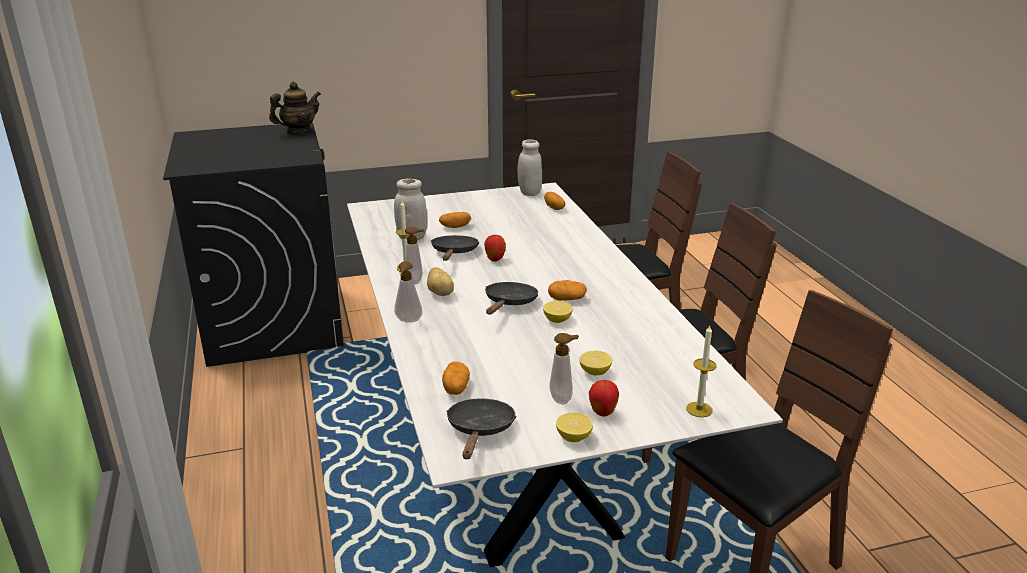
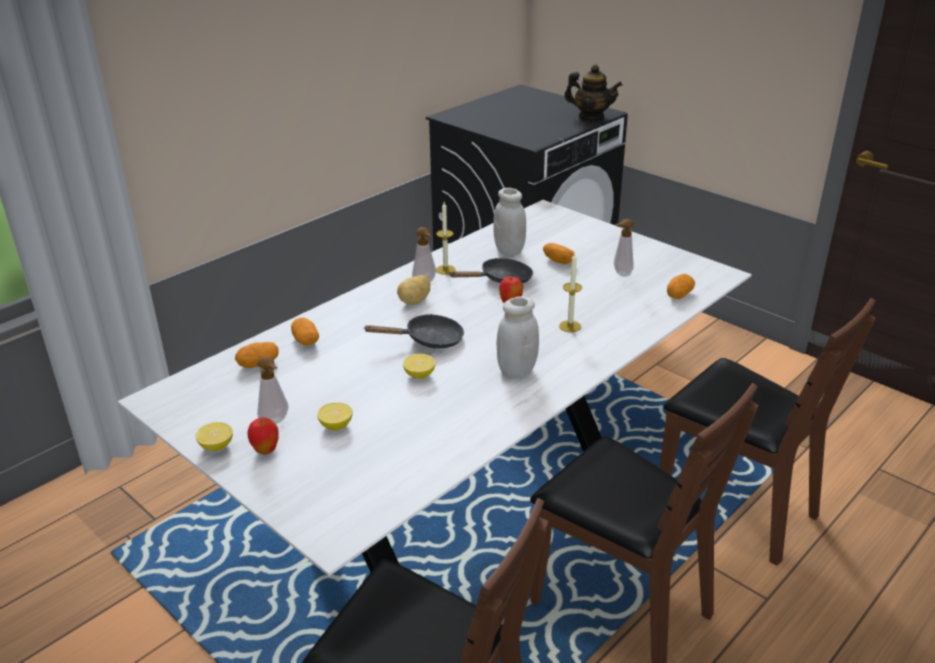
camera: 60 degrees right, 5 degrees up
soap dispenser [394,261,422,323] -> soap dispenser moved to [614,219,634,277]
black frying pan [447,398,516,459] -> none
white jar [518,139,542,196] -> white jar moved to [497,296,539,378]
potato [548,280,587,301] -> potato moved to [291,317,319,346]
candle [686,326,716,417] -> candle moved to [559,253,582,333]

